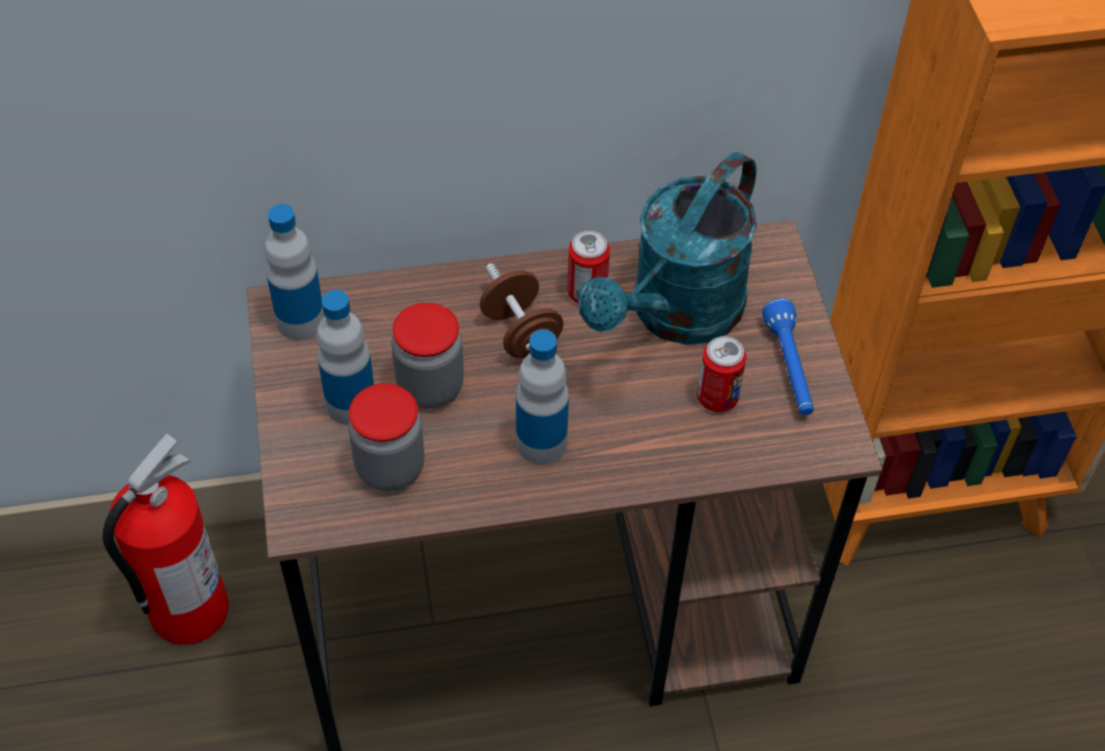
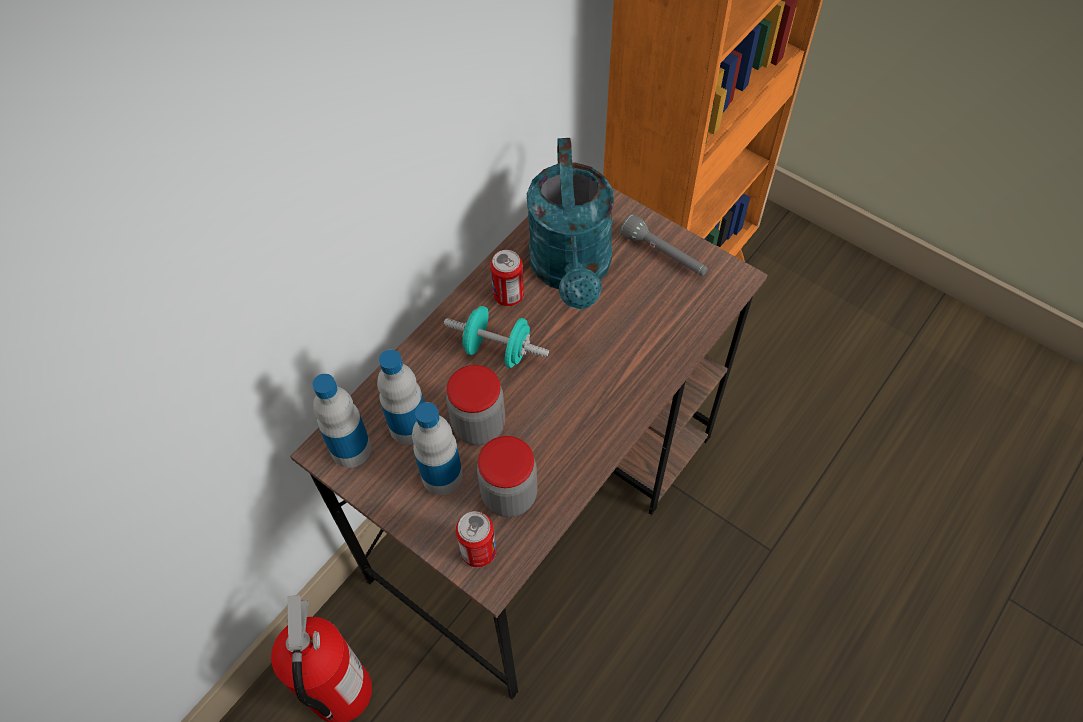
camera: 40 degrees left, 5 degrees up
brown dumbbell [480,263,564,358] -> turquoise dumbbell [444,306,549,368]
bottle [516,330,569,464] -> bottle moved to [377,350,424,445]
can [697,336,746,412] -> can moved to [456,511,497,567]
blue flashlight [762,298,814,415] -> grey flashlight [620,214,708,276]

